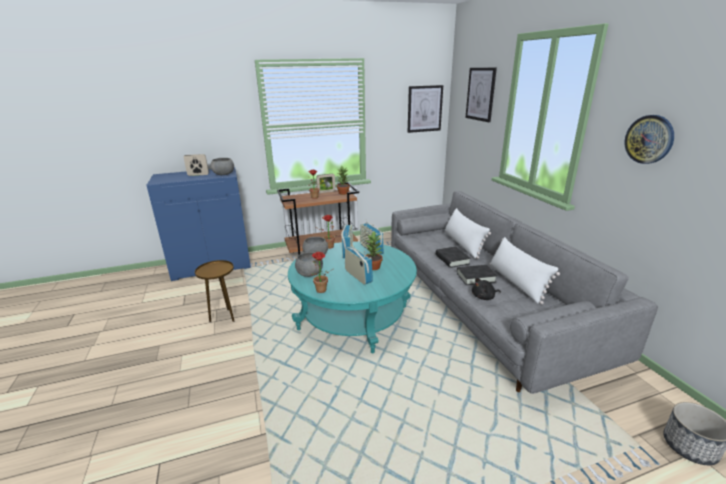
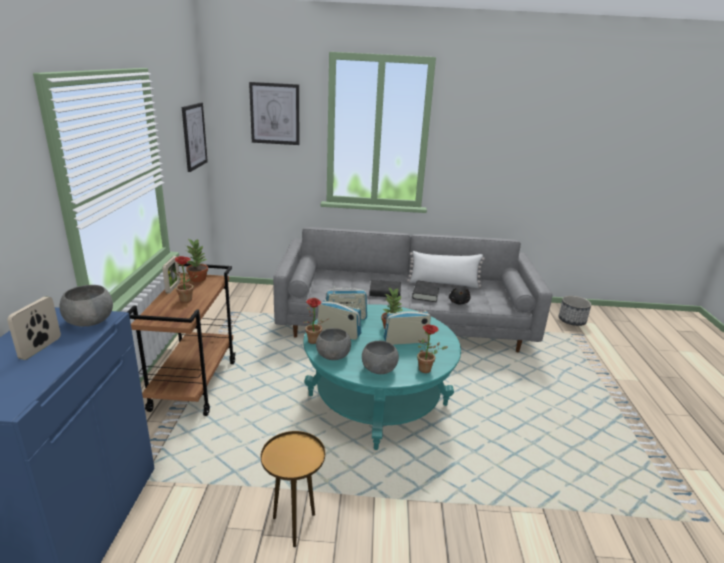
camera: 70 degrees left, 0 degrees up
white pillow [445,208,491,259] -> none
wall clock [624,115,674,164] -> none

